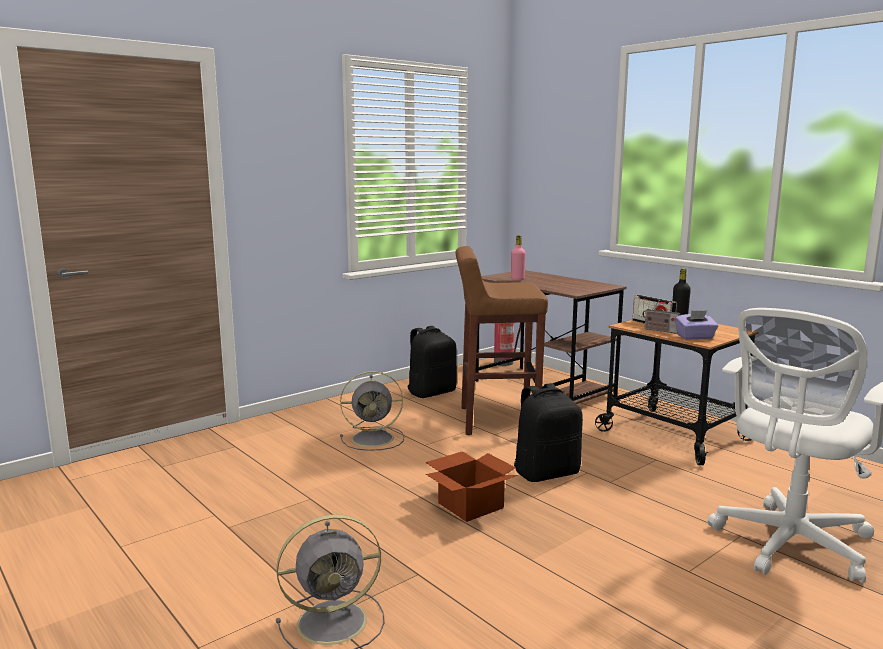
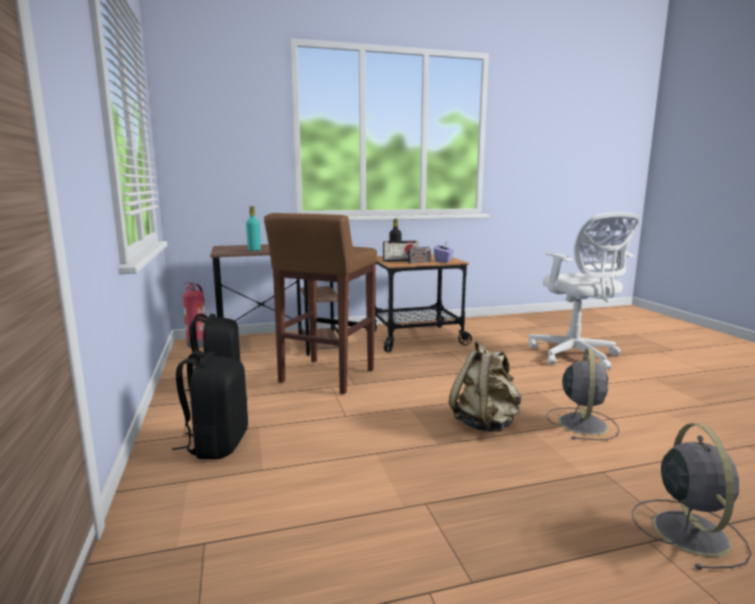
camera: 65 degrees left, 0 degrees up
grey fan [340,371,404,451] -> grey fan moved to [547,348,619,440]
cardboard box [426,451,518,522] -> beige backpack [449,341,522,432]
pink bottle [511,235,526,281] -> turquoise bottle [246,206,261,251]
black backpack [514,383,583,482] -> black backpack moved to [172,351,248,459]

